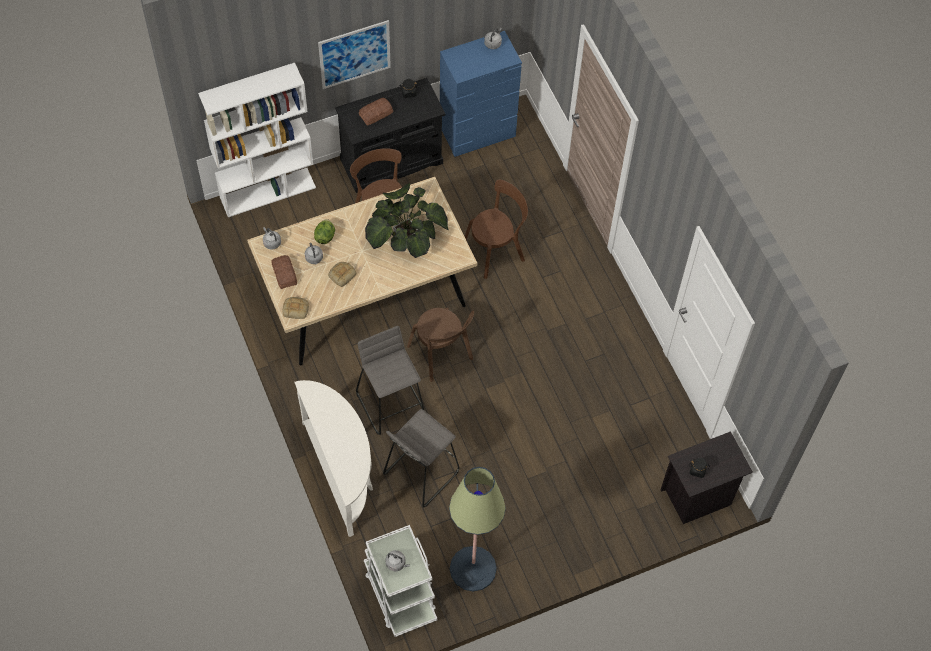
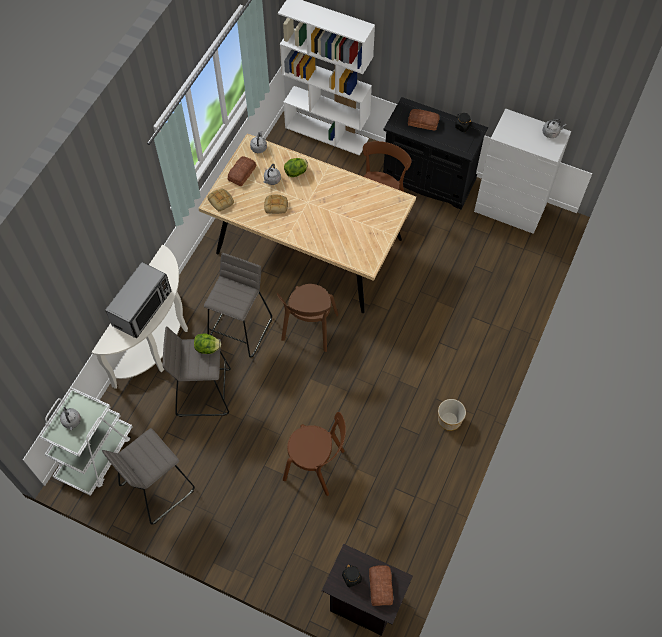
camera: 50 degrees right, 0 degrees up
picture [318,20,391,89] -> none
potted plant [365,183,449,258] -> none
blue dresser [440,31,522,157] -> white dresser [474,108,571,234]
floor lamp [449,467,506,591] -> grey stool [102,428,195,524]
brown chair [465,180,528,279] -> brown chair moved to [283,412,346,496]
none -> microwave [105,262,172,338]
none -> lettuce [194,333,221,354]
none -> bread [369,565,393,606]
none -> planter [438,399,466,431]

